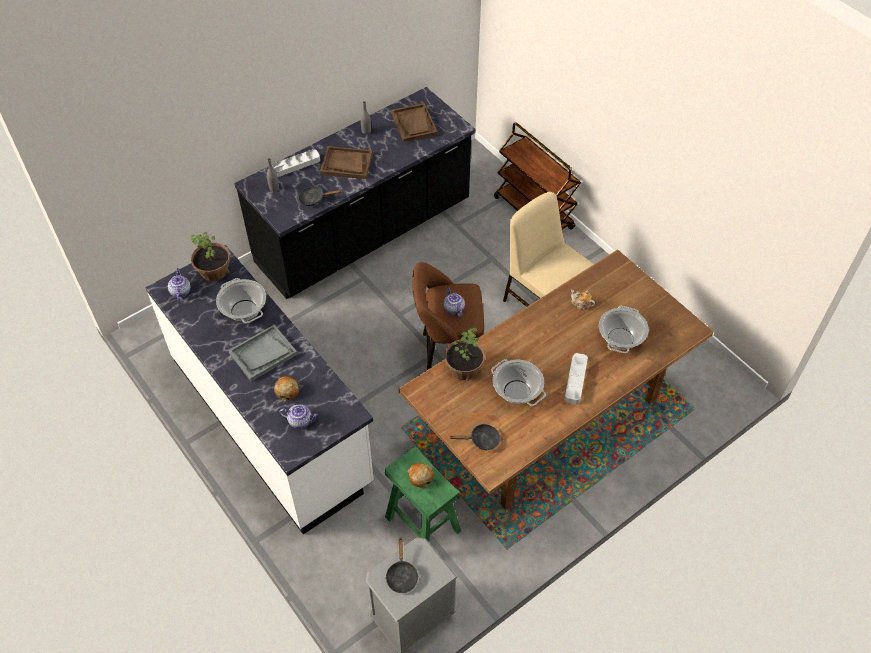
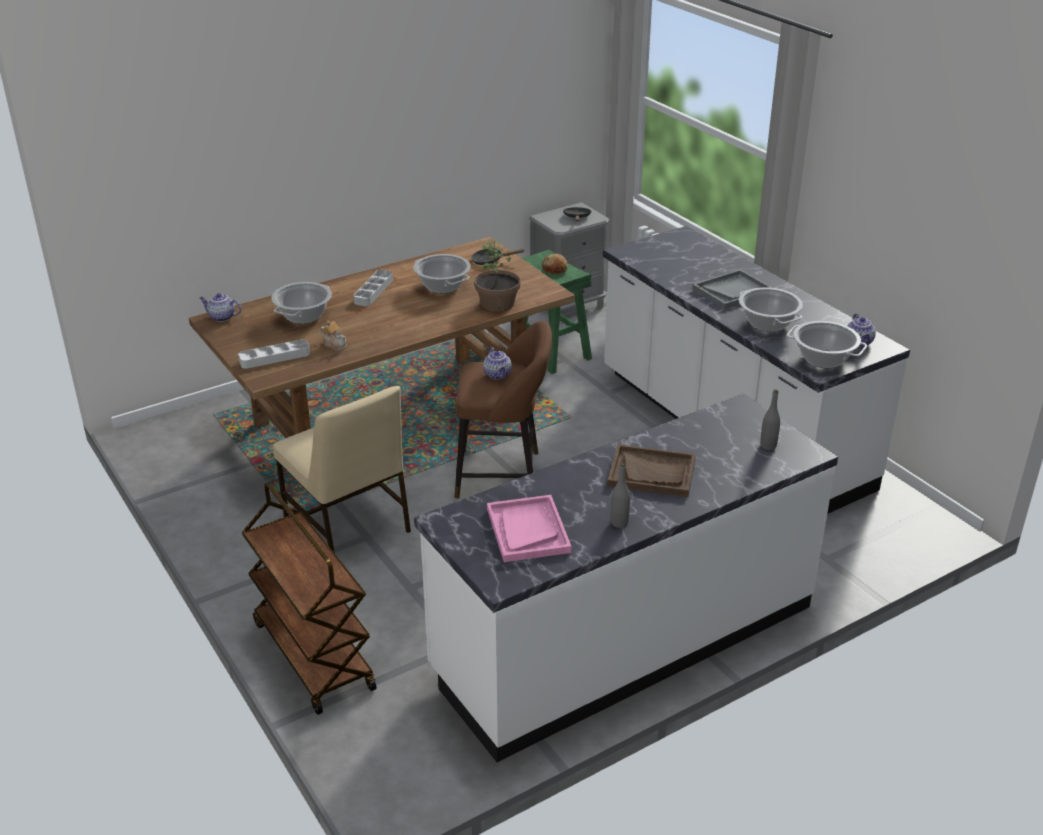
camera: 175 degrees left, 20 degrees down
potted plant [190,232,230,281] -> cooking pot [786,321,867,368]
black counter [234,87,475,299] -> white counter [414,394,838,762]
grey tray [272,149,320,177] -> grey tray moved to [238,339,310,369]
bread [274,376,299,401] -> none
teapot [279,404,318,429] -> teapot moved to [200,293,241,322]
black frying pan [298,186,342,206] -> none
brown tray [391,103,437,142] -> pink tray [487,495,571,562]

